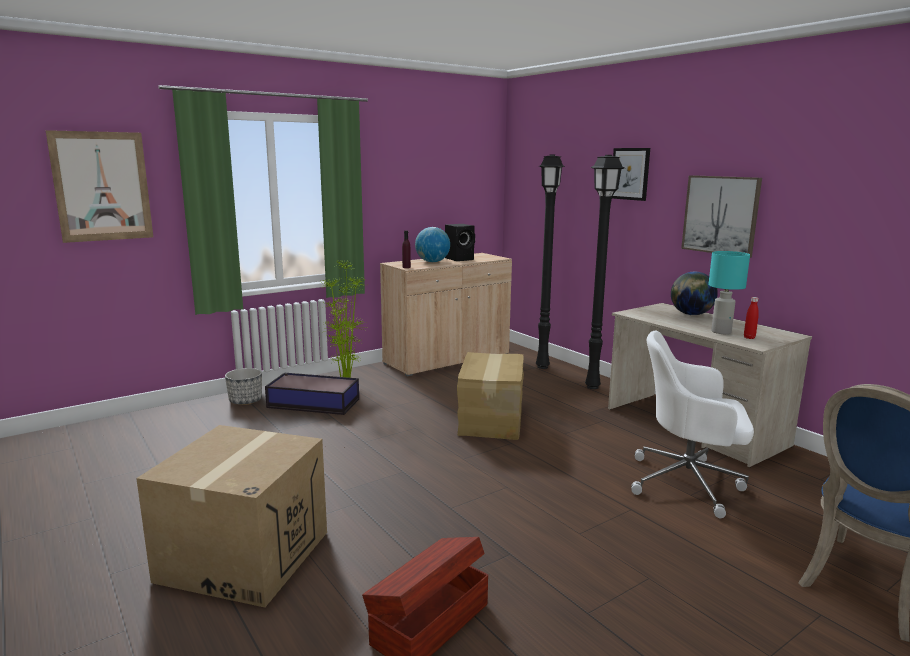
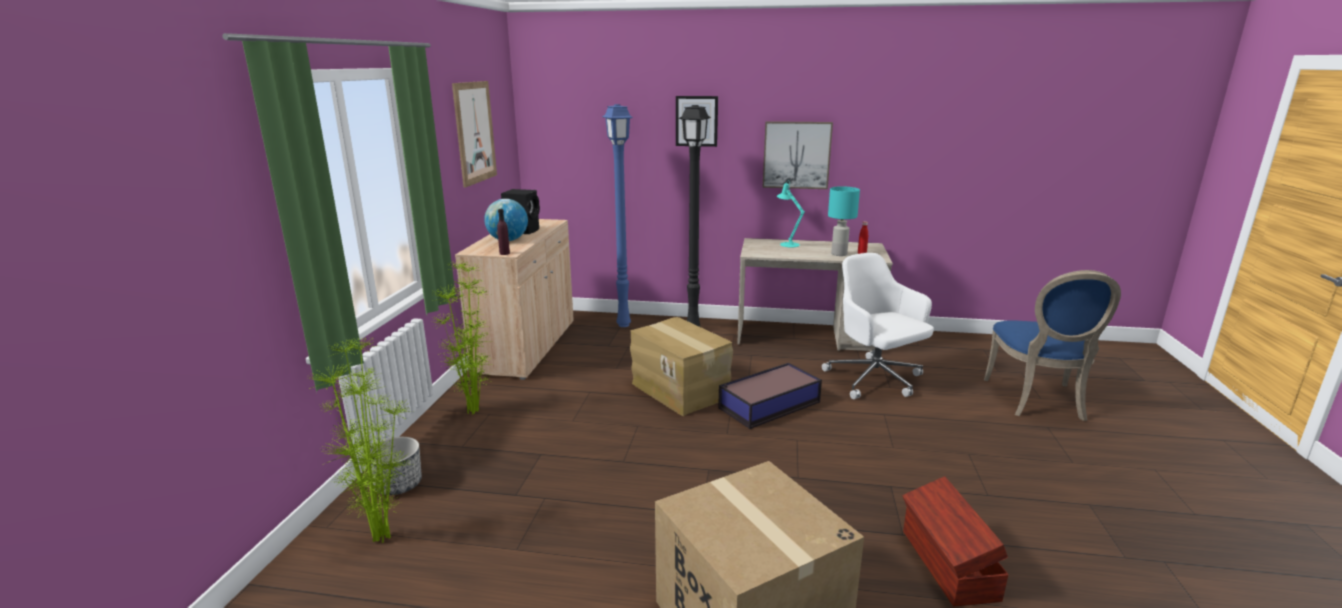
camera: 45 degrees left, 5 degrees up
picture [46,130,153,243] -> picture moved to [452,81,497,188]
storage box [265,373,359,415] -> storage box moved to [718,363,822,429]
black floor lamp [536,154,565,369] -> blue floor lamp [602,104,633,327]
white office chair [631,331,754,518] -> white office chair turned 90 degrees clockwise [822,253,934,399]
globe [671,272,718,315] -> turquoise table lamp [777,181,805,247]
none -> potted plant [309,338,411,543]

